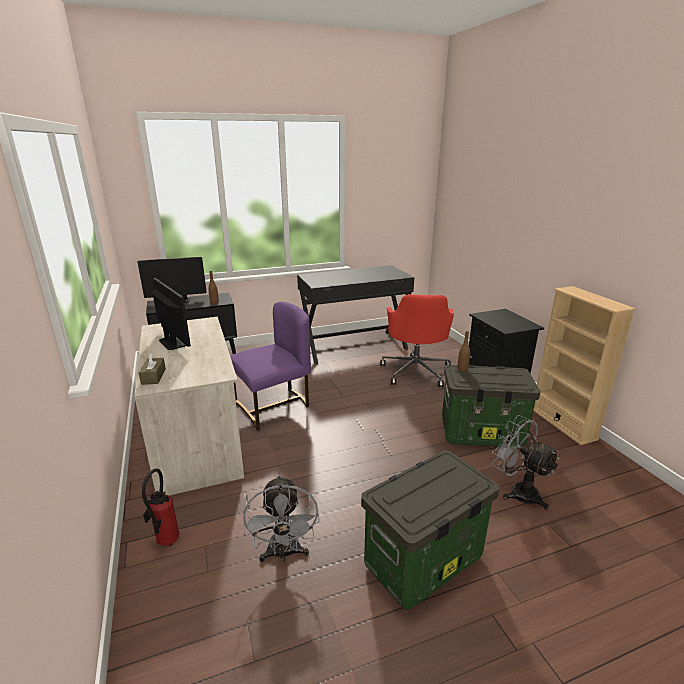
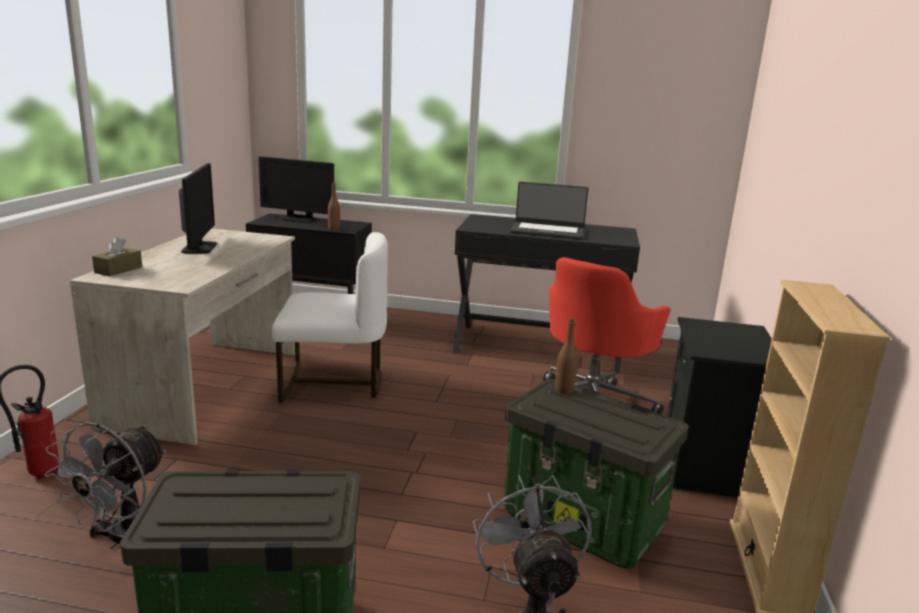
camera: 30 degrees right, 5 degrees down
purple chair [230,302,311,431] -> white chair [272,232,388,403]
none -> laptop [510,182,589,240]

